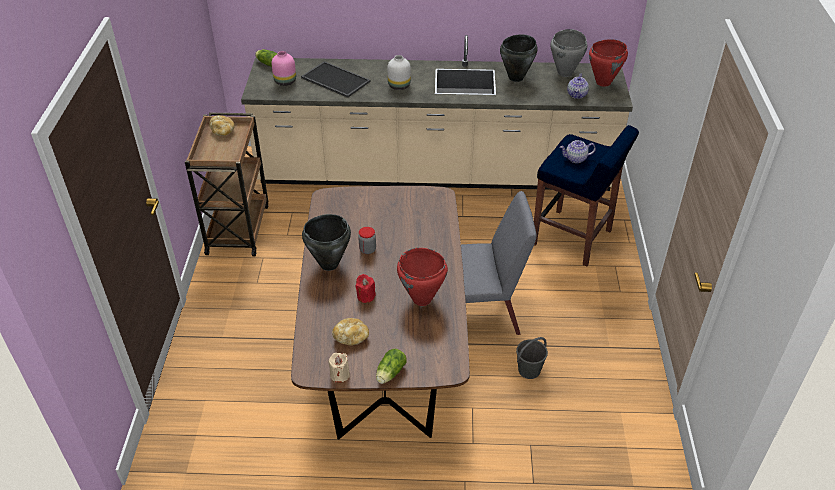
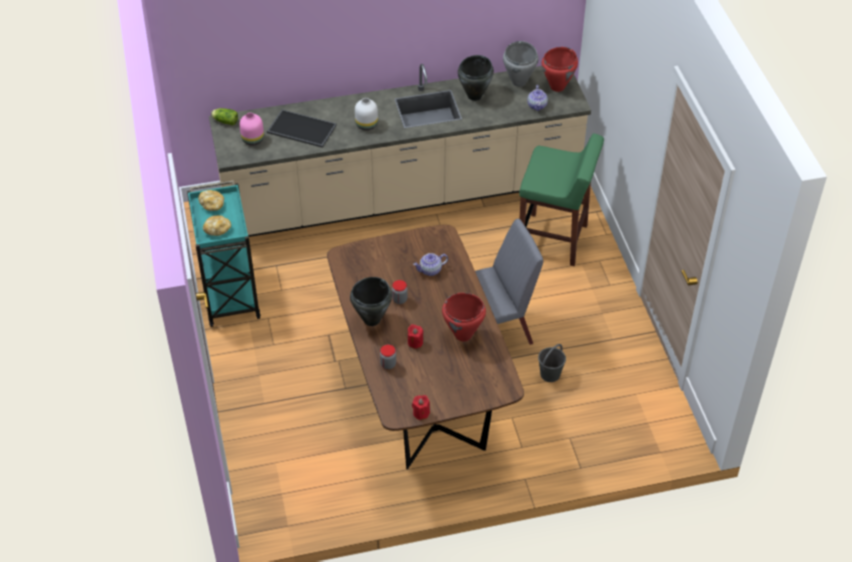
camera: 15 degrees left, 5 degrees up
brown cart [185,112,268,256] -> turquoise cart [187,180,261,327]
beige candle [328,353,350,383] -> red candle [412,395,430,420]
bread [332,318,369,345] -> bread moved to [203,215,231,236]
lettuce [376,349,407,384] -> none
blue stool [534,125,639,266] -> green stool [519,133,604,266]
teapot [560,140,596,163] -> teapot moved to [413,253,448,276]
none -> jar [380,345,396,369]

